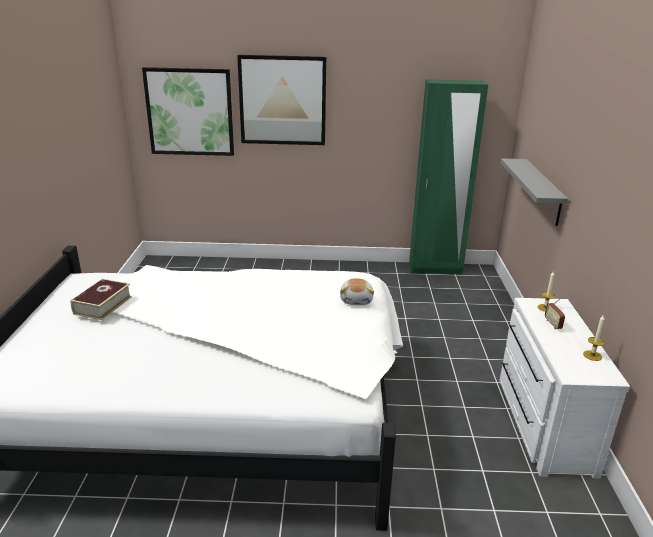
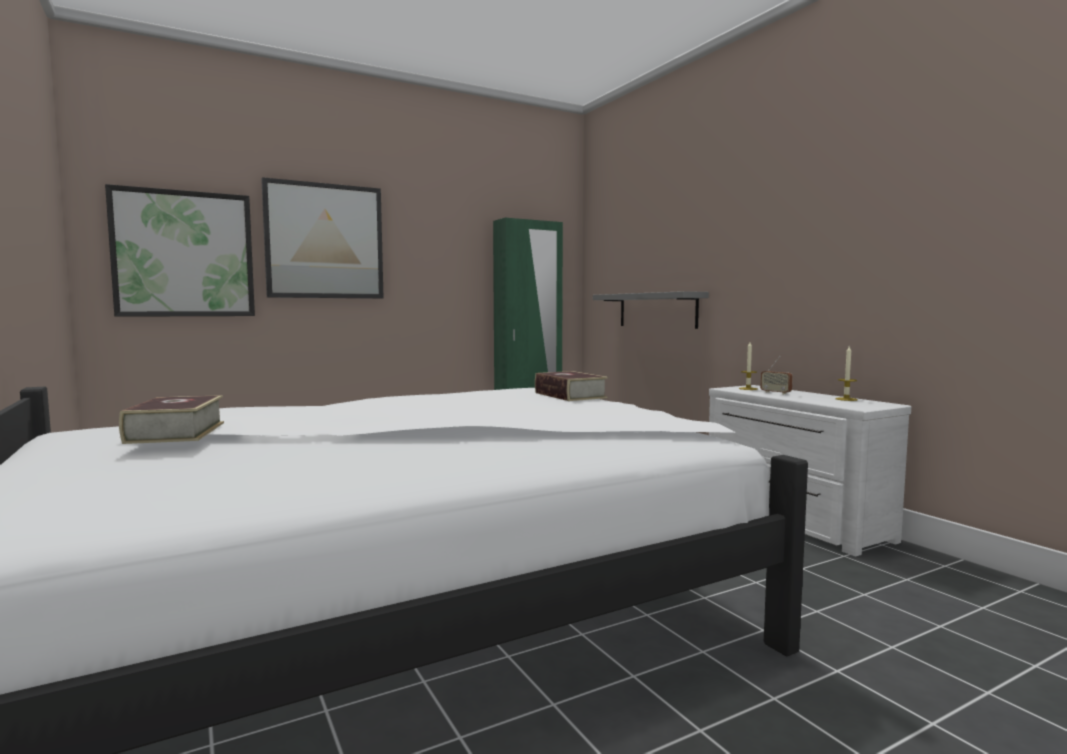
camera: 30 degrees left, 20 degrees down
plush toy [340,278,374,305] -> book [535,371,608,401]

